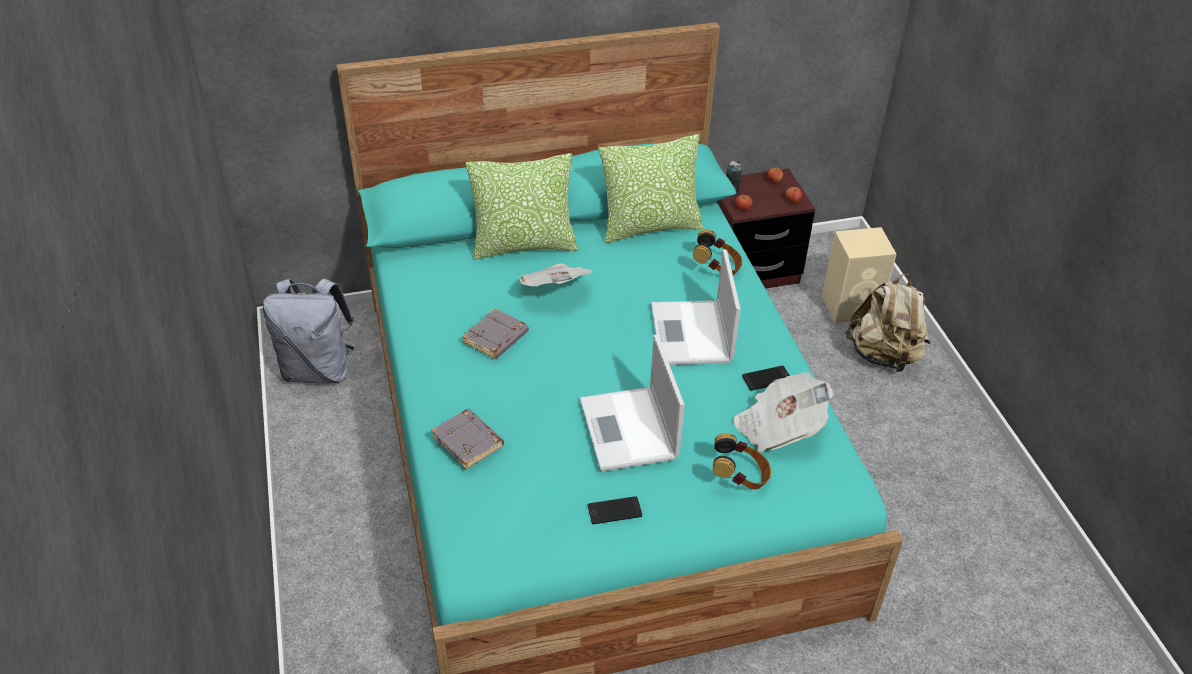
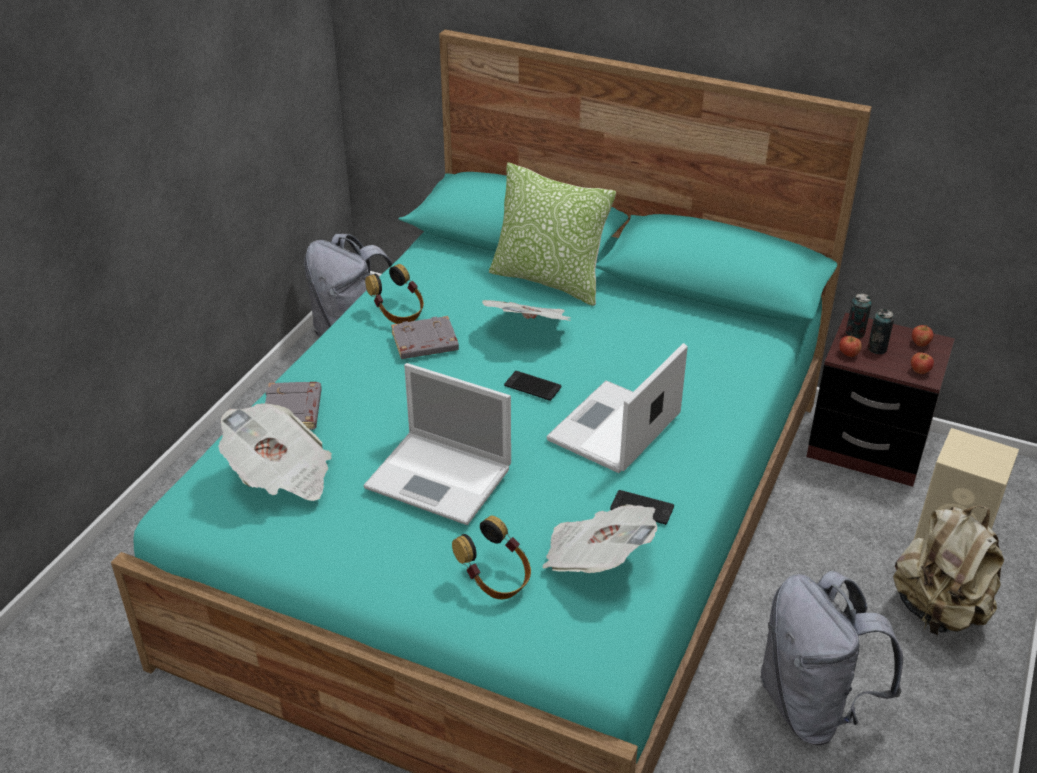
camera: 40 degrees right, 5 degrees down
laptop [580,335,685,471] -> laptop turned 90 degrees counterclockwise [363,363,511,525]
phone [588,496,642,524] -> phone moved to [504,371,561,401]
pillow [599,134,703,243] -> none
headphones [693,229,743,275] -> headphones moved to [365,264,424,324]
none -> newspaper [218,404,332,501]
none -> grey backpack [760,571,903,745]
none -> can [868,309,894,354]

